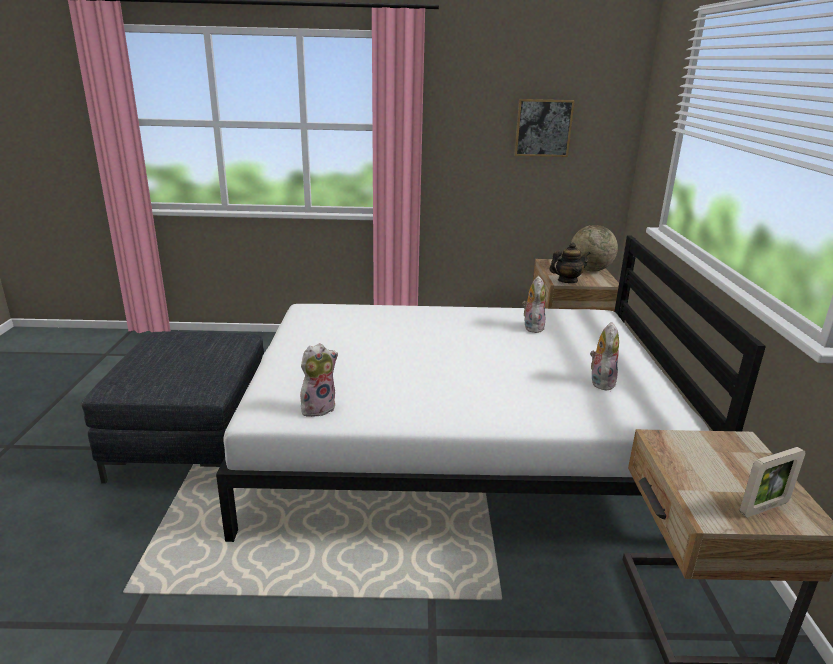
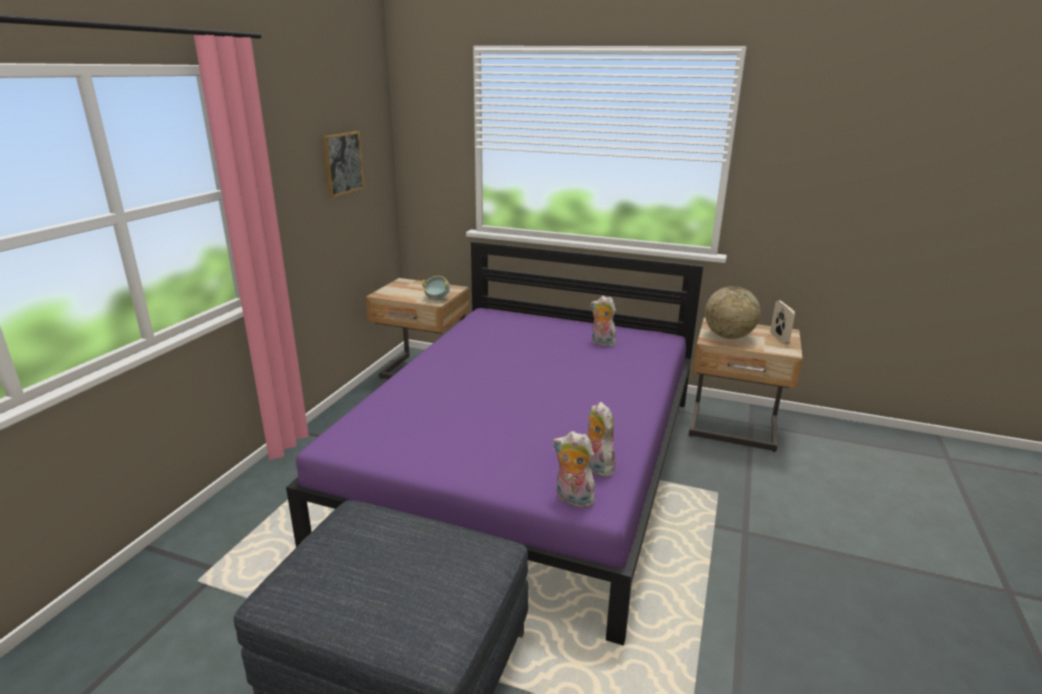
camera: 70 degrees left, 0 degrees up
white bed [216,235,766,542] -> purple bed [286,241,704,646]
plush toy [522,276,545,333] -> plush toy moved to [553,431,595,508]
teapot [549,242,591,283] -> bowl [422,276,450,301]
globe [571,225,618,272] -> globe moved to [705,286,760,339]

